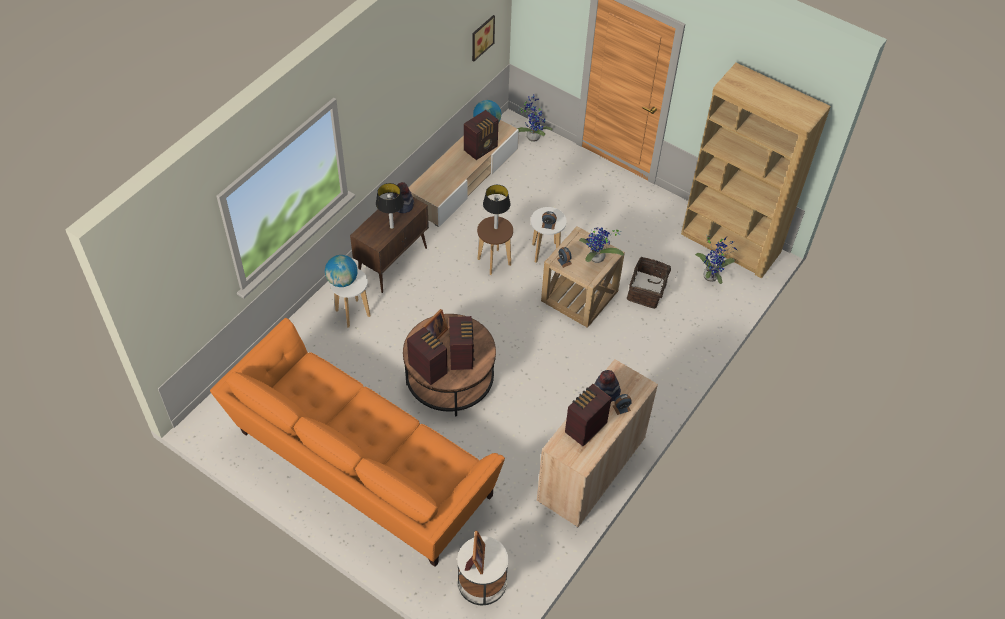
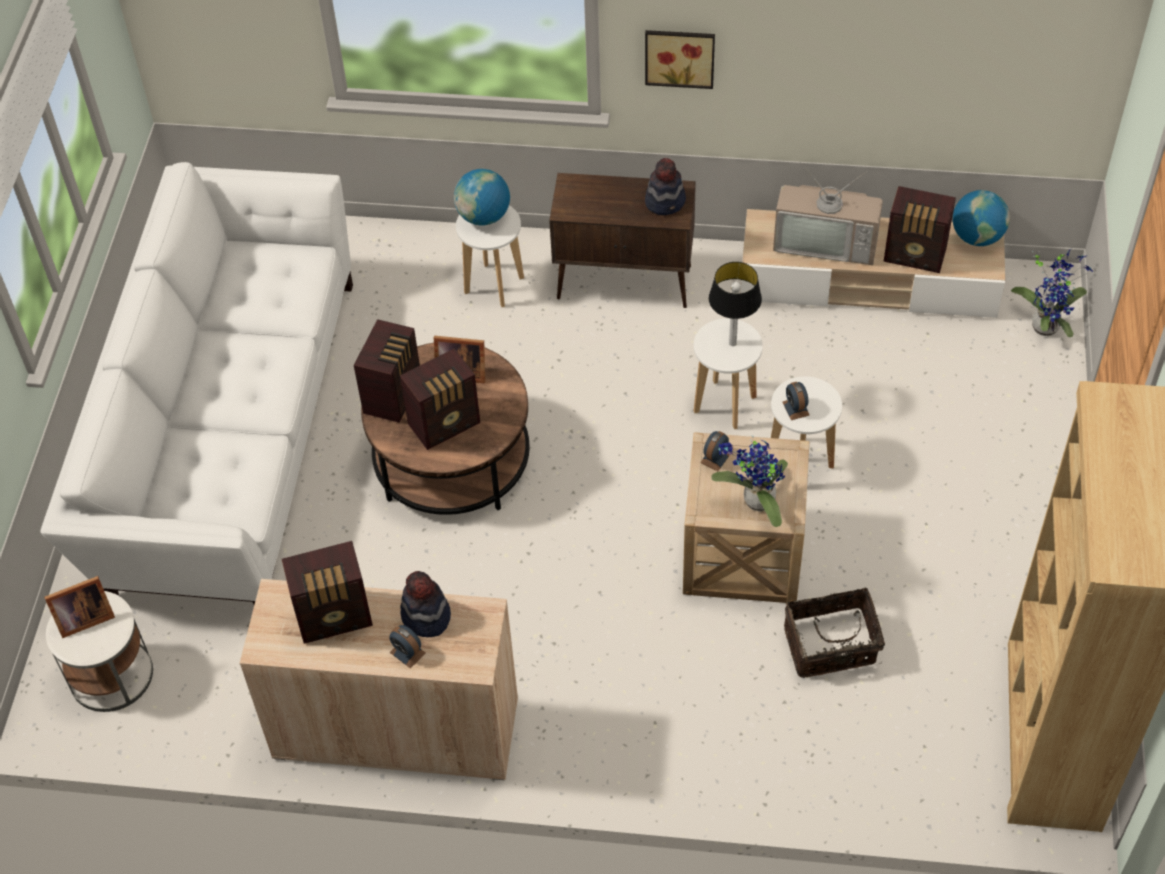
camera: 65 degrees right, 0 degrees up
orange sofa [210,318,505,567] -> white sofa [40,162,353,605]
table lamp [376,183,404,229] -> none
picture [472,15,495,61] -> picture moved to [645,30,715,89]
brown stool [477,216,513,275] -> white stool [694,318,763,429]
radio [565,384,612,446] -> radio turned 150 degrees clockwise [282,541,373,644]
potted plant [695,237,737,284] -> none
none -> television [773,162,883,265]

